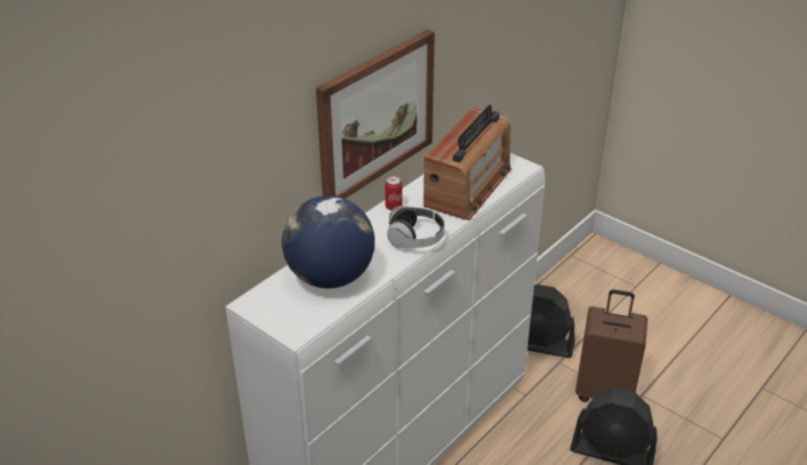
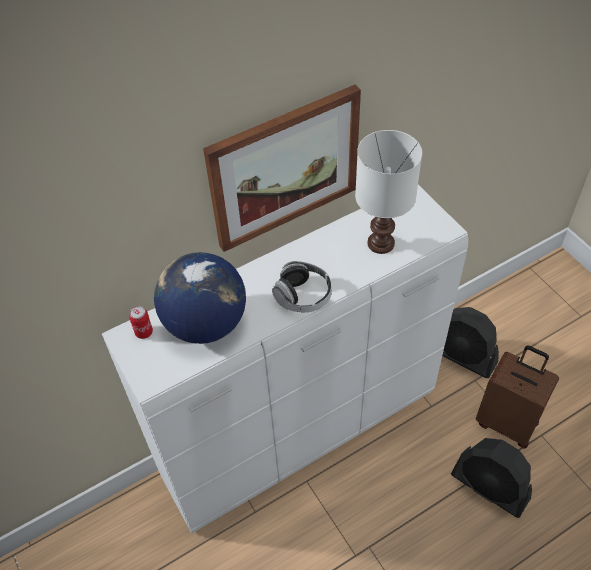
camera: 20 degrees right, 15 degrees up
can [385,176,402,211] -> can moved to [129,306,153,339]
radio [423,105,512,220] -> white table lamp [355,130,422,254]

